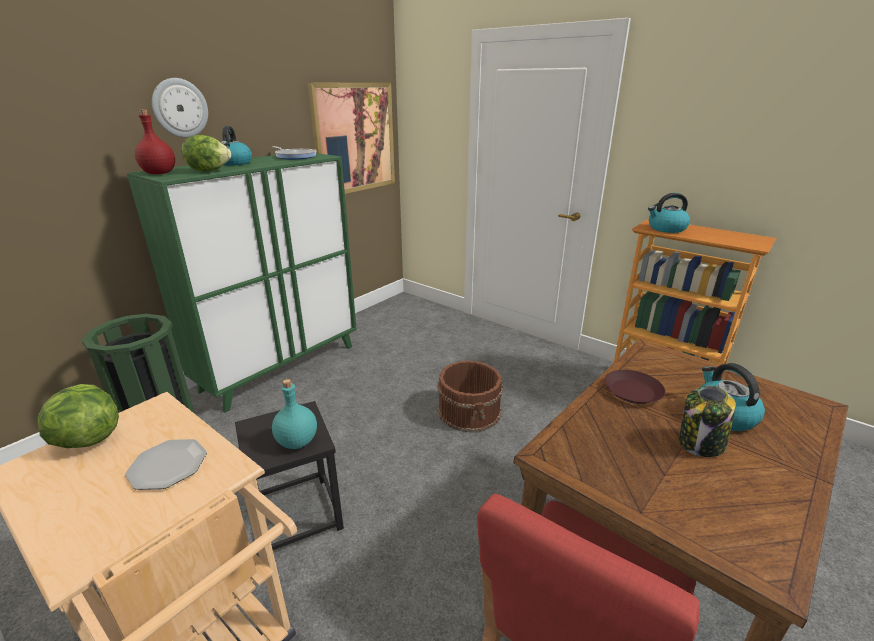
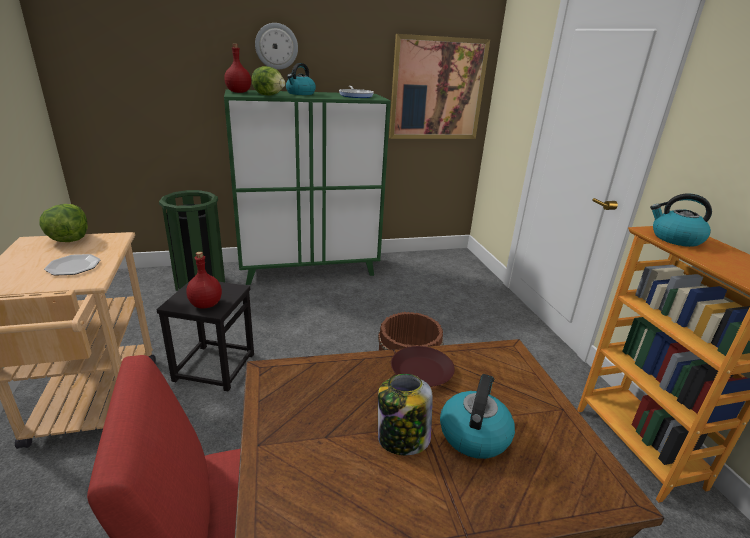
camera: 35 degrees right, 0 degrees up
turquoise bottle [272,379,317,449] -> red bottle [187,252,222,309]

